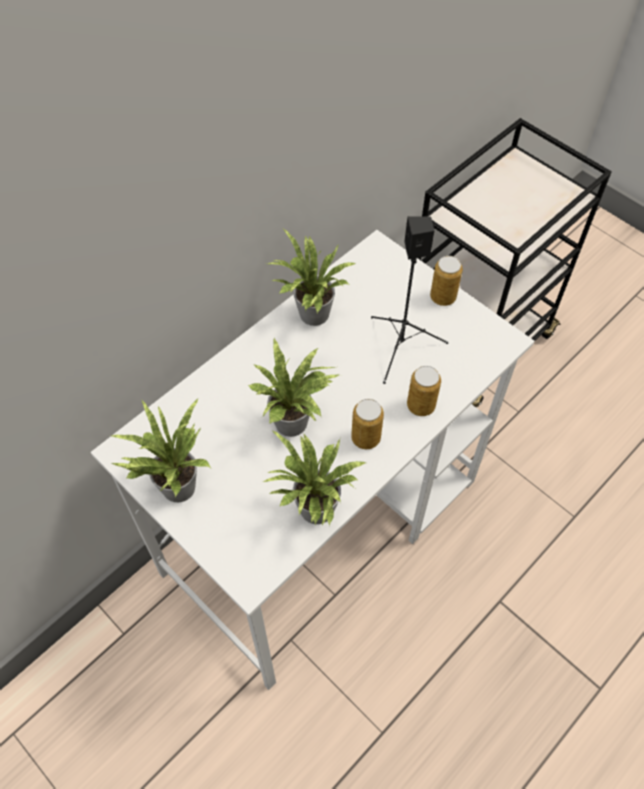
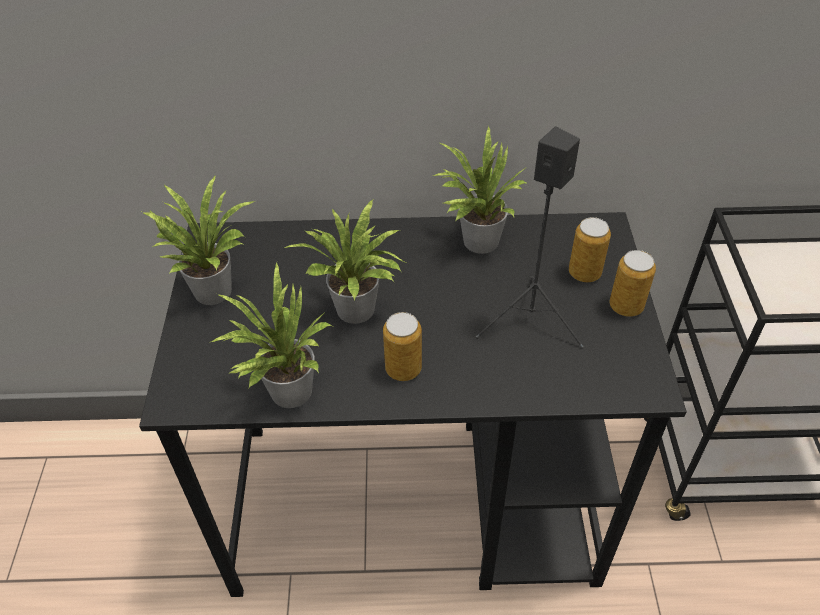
camera: 45 degrees right, 10 degrees down
white desk [91,230,535,690] -> black desk [139,212,687,597]
can [407,366,441,416] -> can moved to [569,217,611,282]

